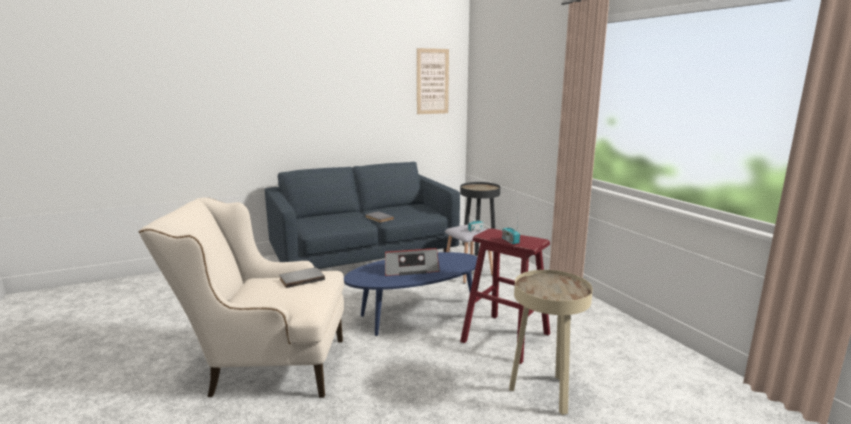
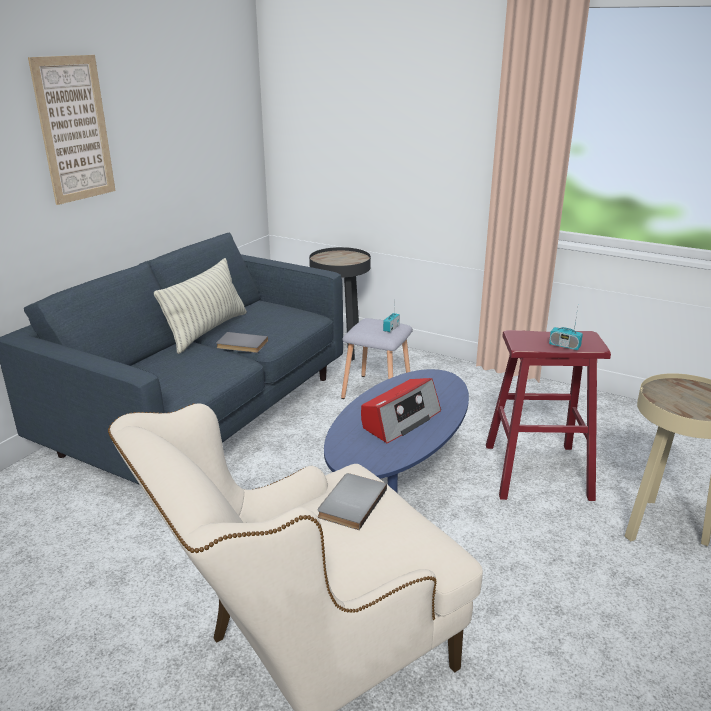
camera: 35 degrees left, 10 degrees up
picture [417,48,449,114] -> picture moved to [28,55,116,205]
none -> pillow [154,258,247,354]

